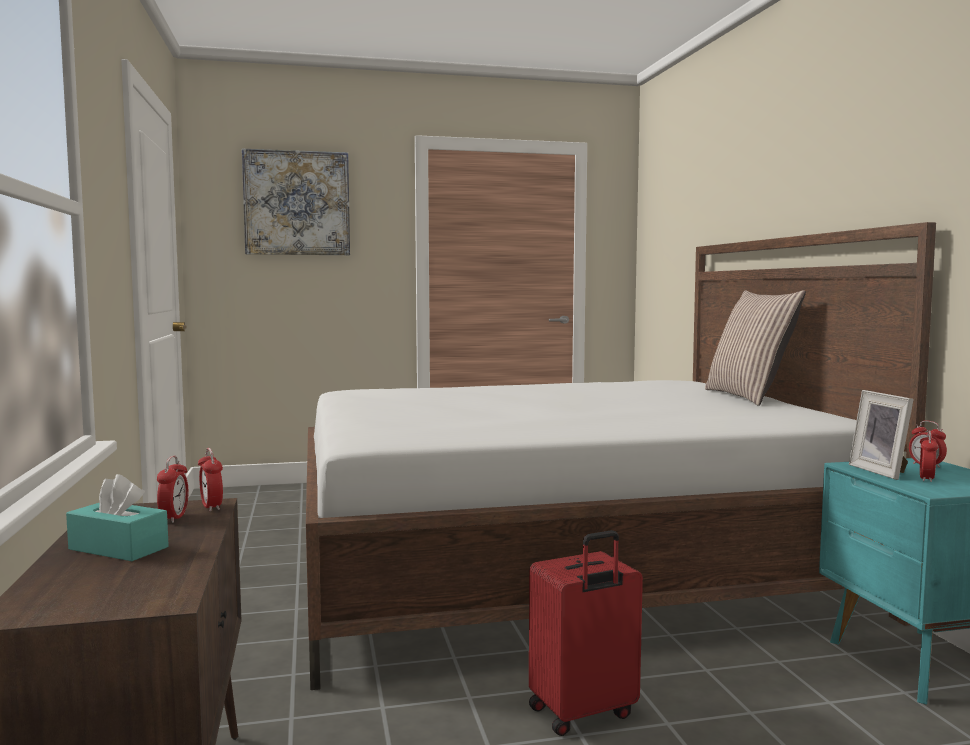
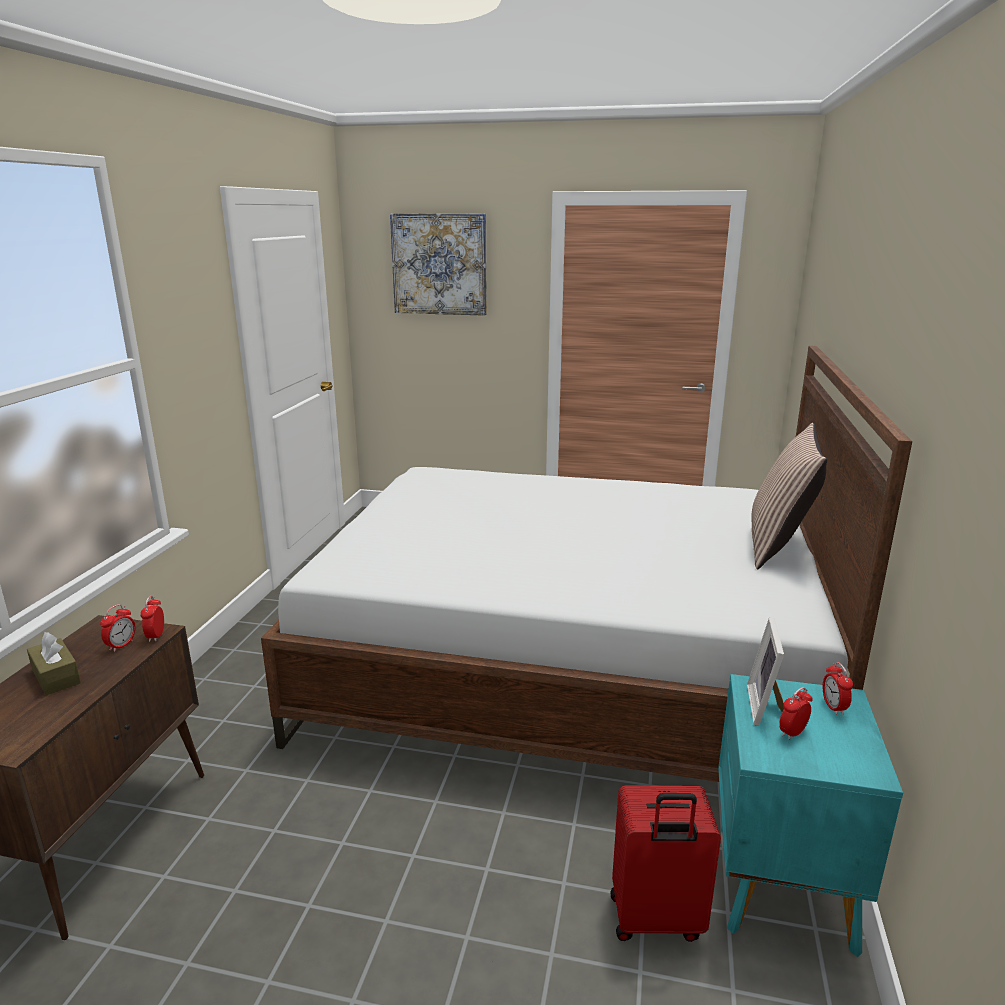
camera: 25 degrees right, 15 degrees up
turquoise tissue box [66,474,169,561] -> brown tissue box [27,632,81,696]
red suitcase [529,530,643,736] -> red suitcase moved to [610,786,721,942]

